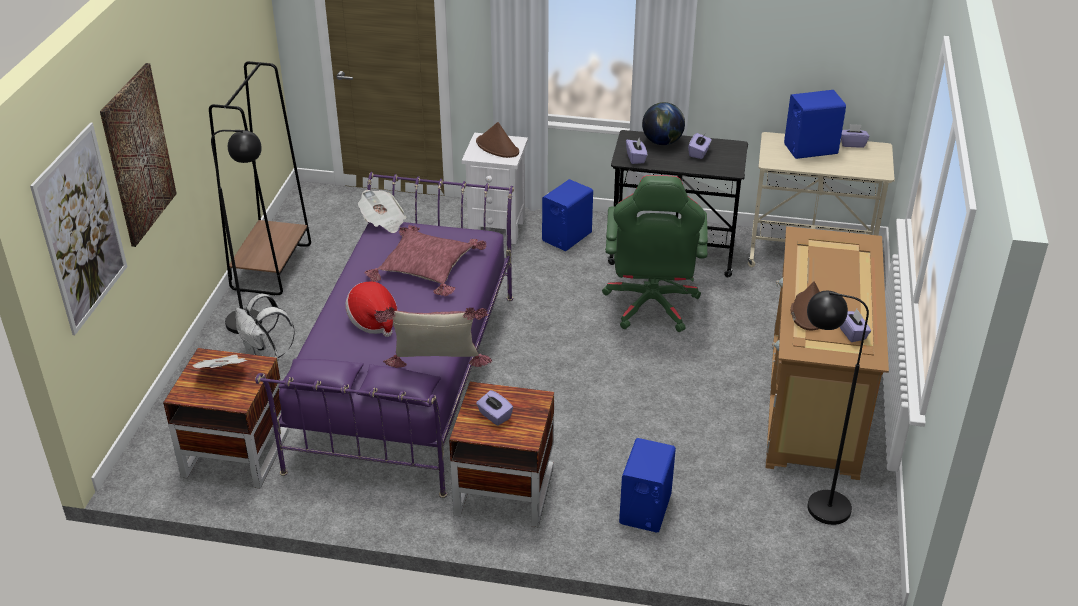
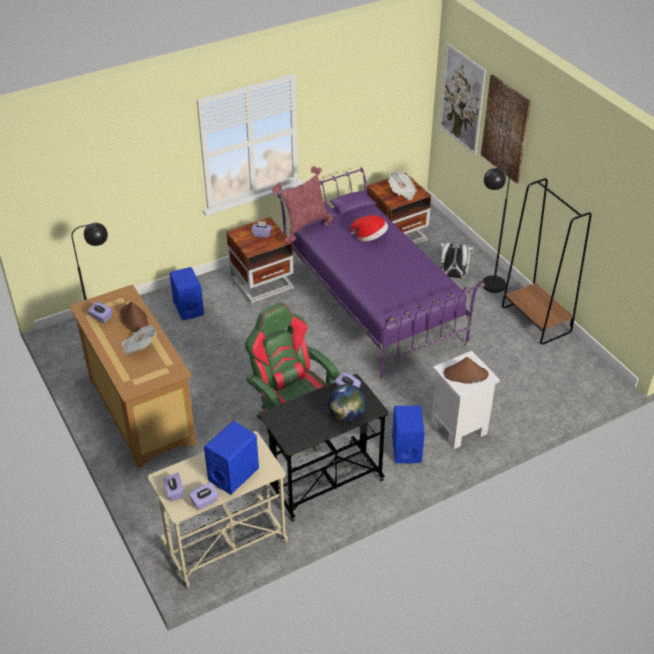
camera: 140 degrees right, 5 degrees up
newspaper [358,190,407,233] -> newspaper moved to [122,325,156,355]
red pillow [364,225,487,297] -> none
purple tissue box [688,133,712,159] -> purple tissue box moved to [164,473,184,501]

